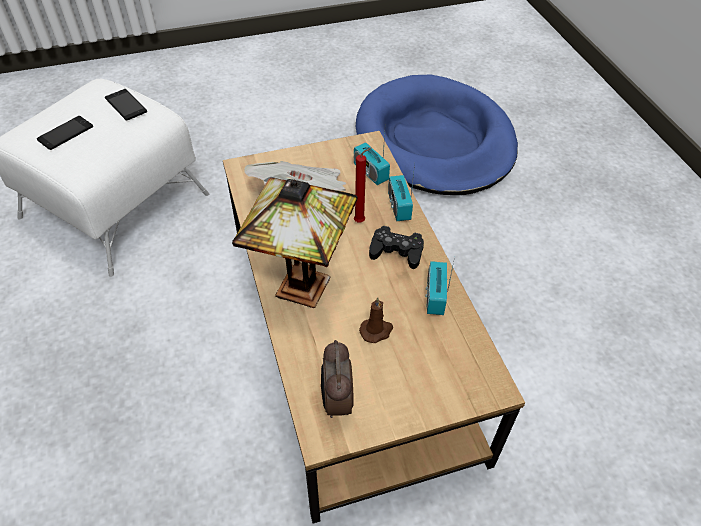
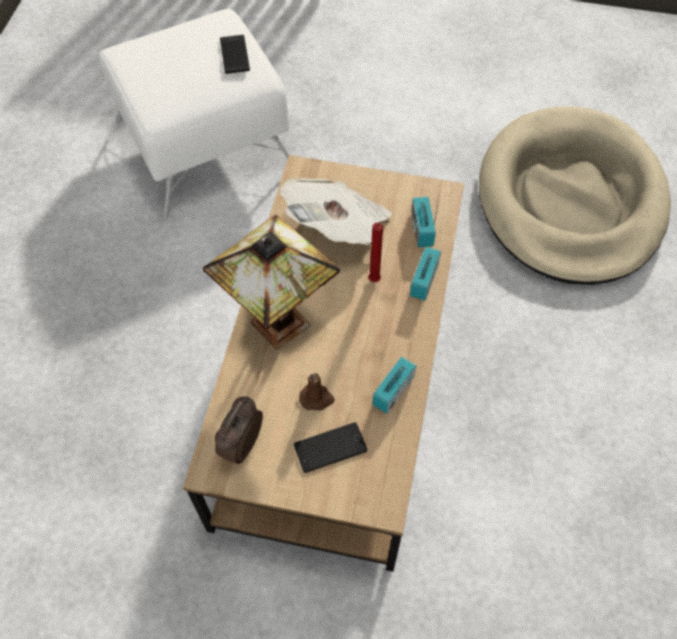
camera: 30 degrees right, 10 degrees up
phone [37,116,93,150] -> phone moved to [294,422,367,473]
blue dog bed [356,74,518,195] -> beige dog bed [479,107,671,285]
black game controller [369,226,424,269] -> none

